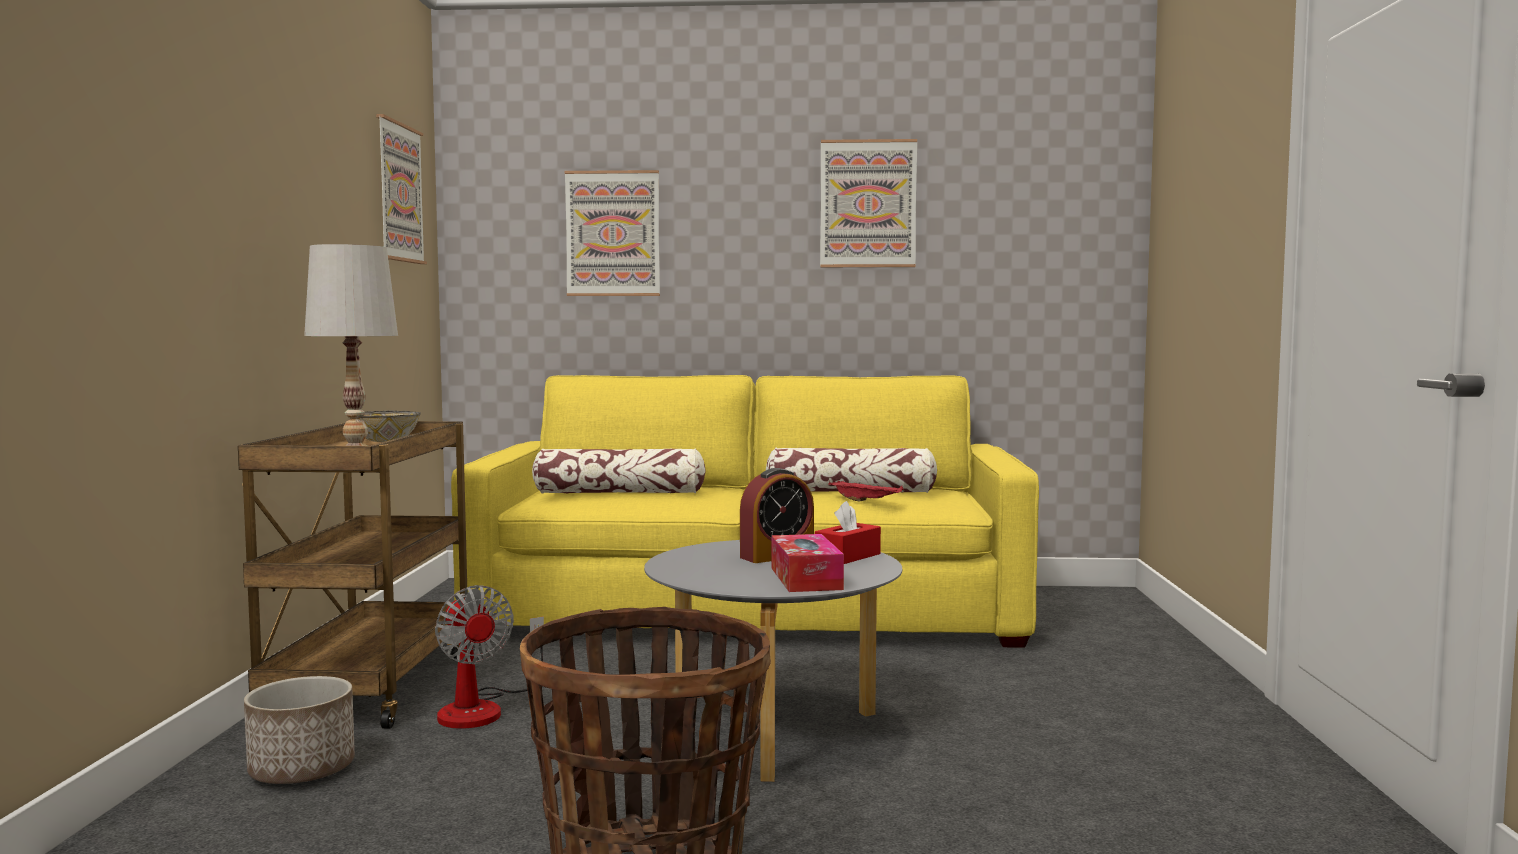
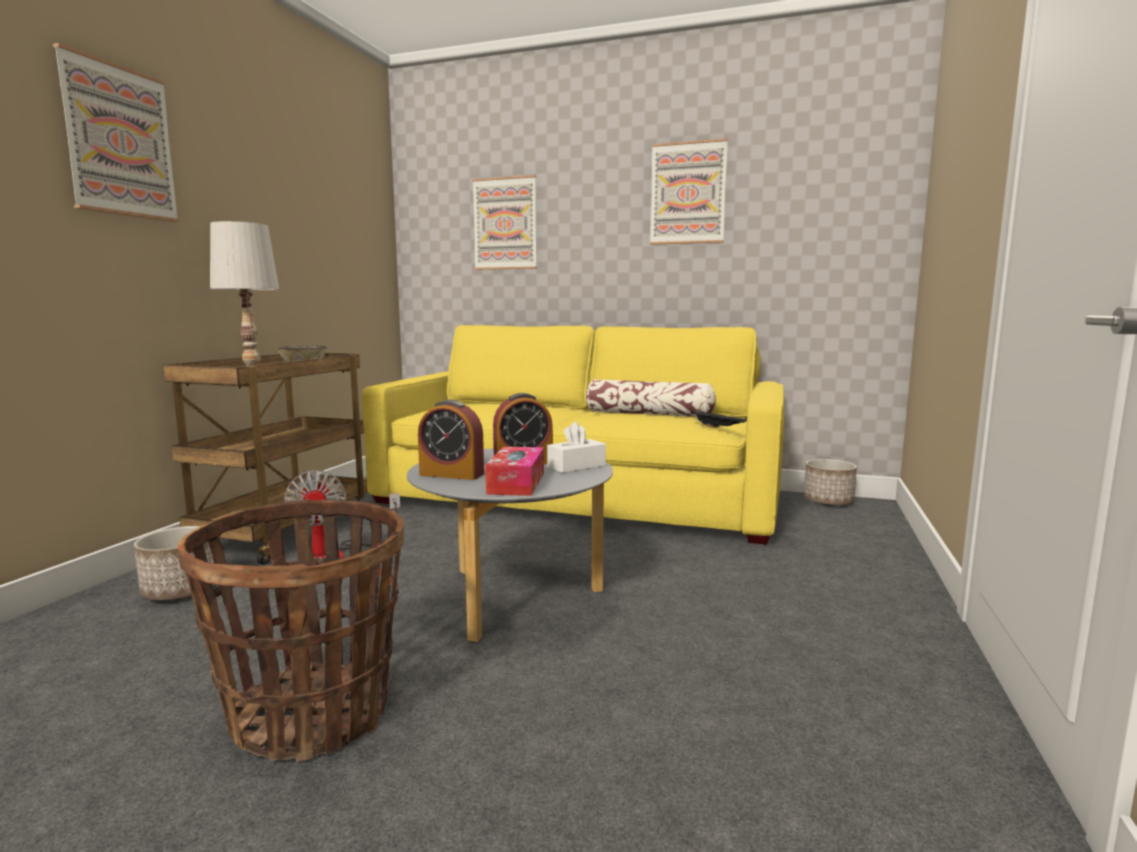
camera: 15 degrees right, 5 degrees up
picture [376,114,427,264] -> picture moved to [53,43,180,222]
pillow [532,448,706,494] -> none
red tissue box [815,501,881,564] -> white tissue box [547,422,606,473]
red tray [829,480,904,502] -> none
none -> alarm clock [418,399,484,480]
none -> black tray [691,411,747,428]
none -> planter [804,459,857,506]

